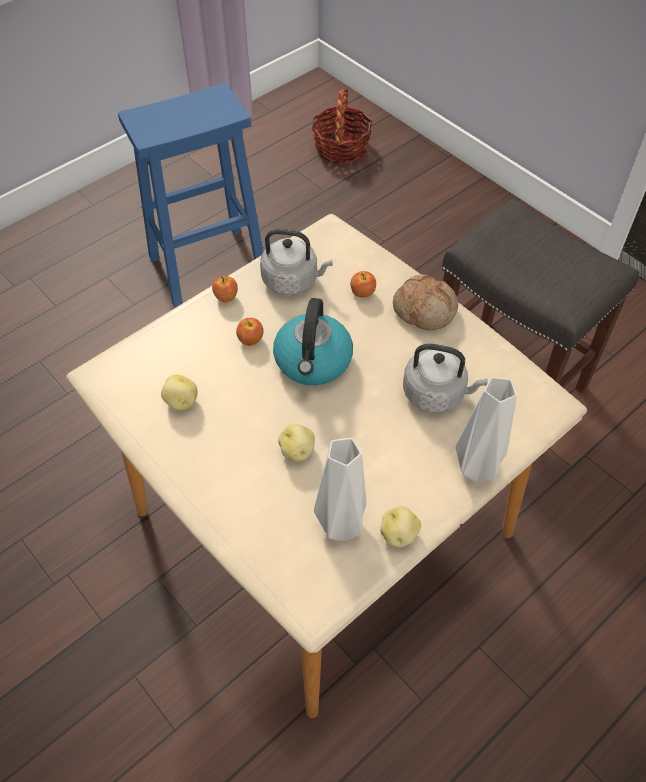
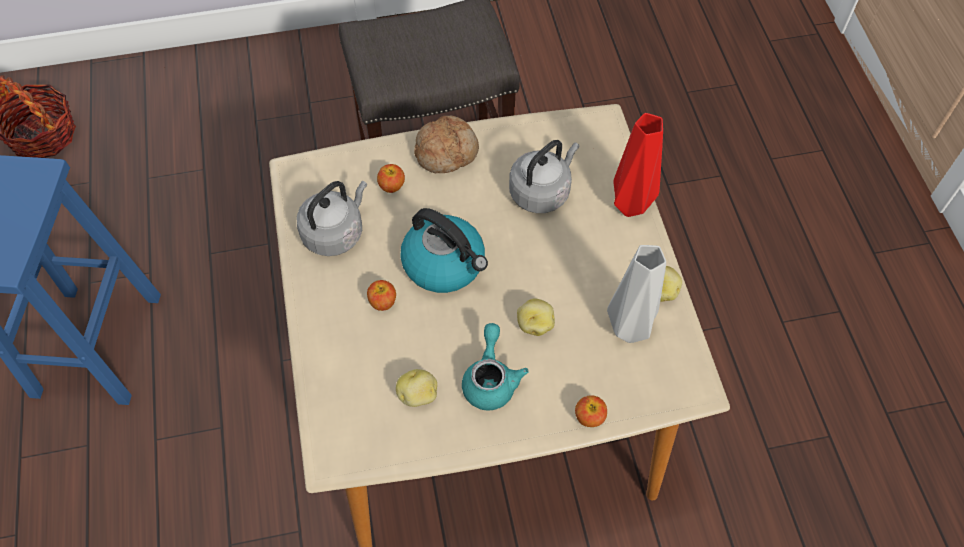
camera: 60 degrees left, 5 degrees up
apple [212,276,238,303] -> apple moved to [575,395,607,427]
grey vase [455,377,517,483] -> red vase [613,113,663,217]
none -> turquoise teapot [462,323,529,410]

